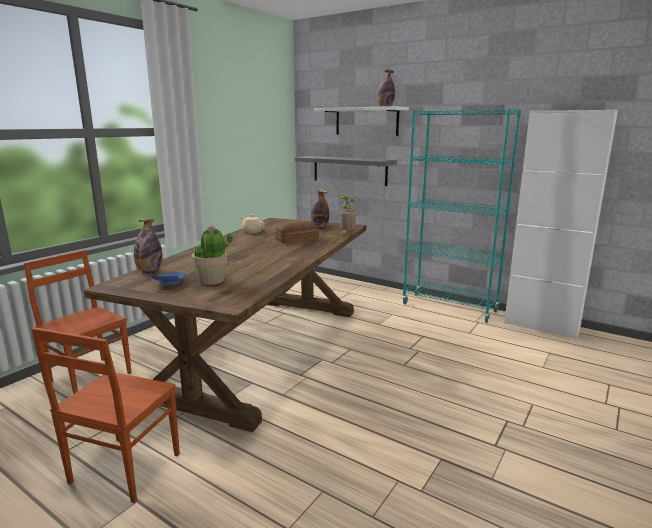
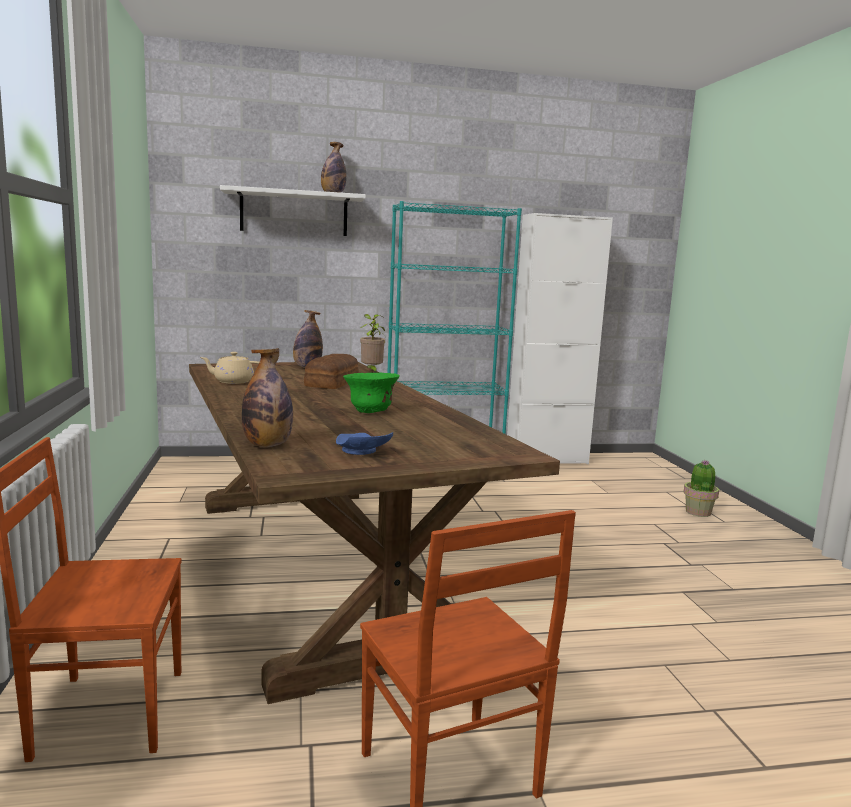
camera: 45 degrees left, 5 degrees down
potted plant [192,225,233,285] -> potted plant moved to [683,460,719,517]
grey shelf [295,156,397,186] -> none
none -> green bowl [343,373,400,413]

